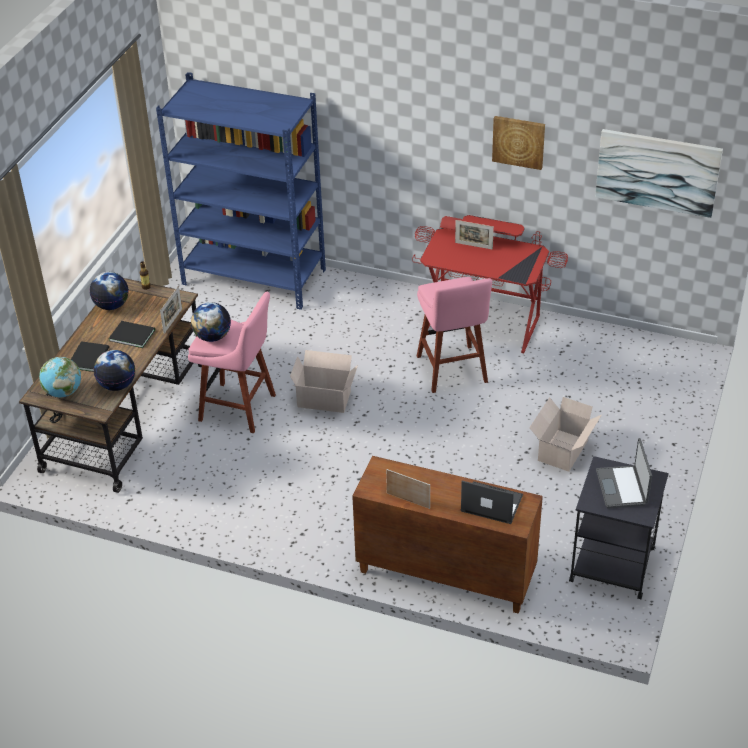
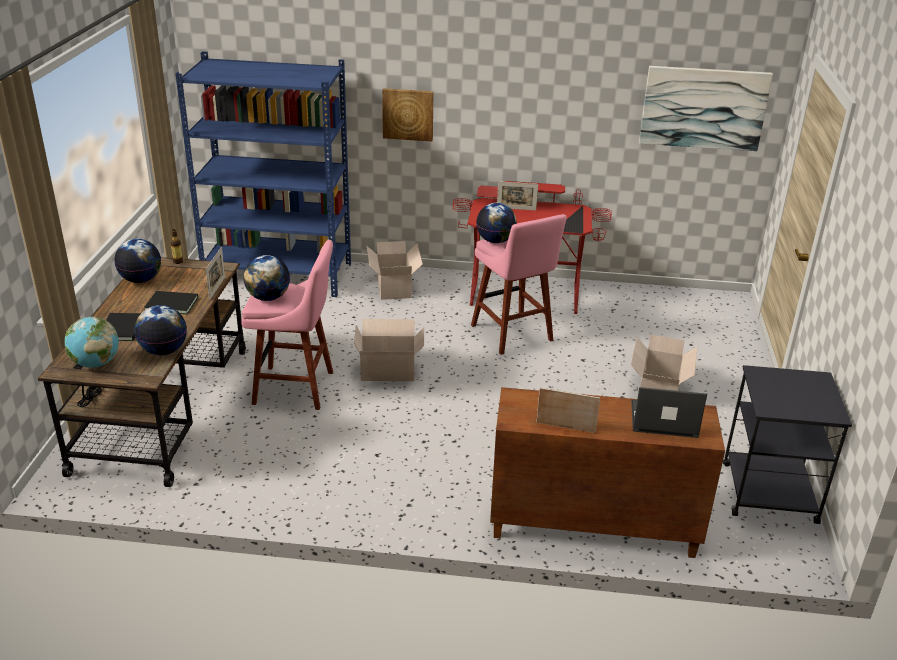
camera: 15 degrees left, 10 degrees down
picture [492,116,545,170] -> picture moved to [382,88,434,142]
laptop [596,438,652,509] -> none
none -> cardboard box [366,241,423,300]
none -> globe [476,203,517,243]

